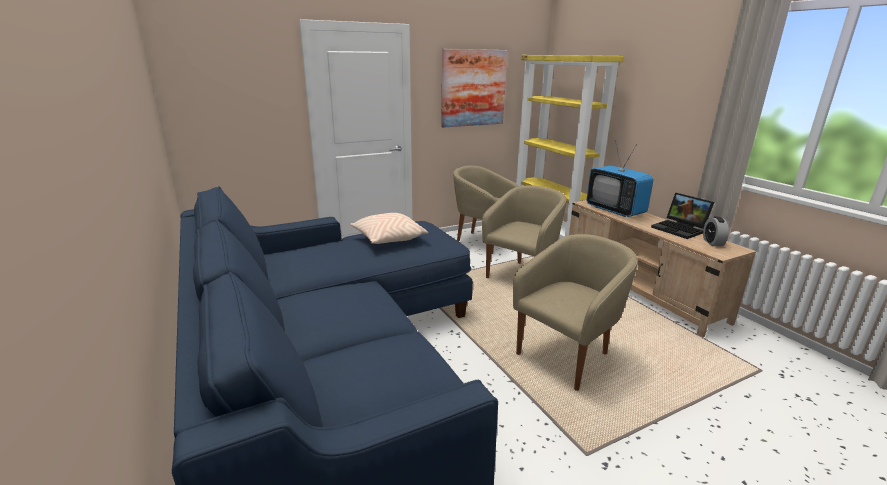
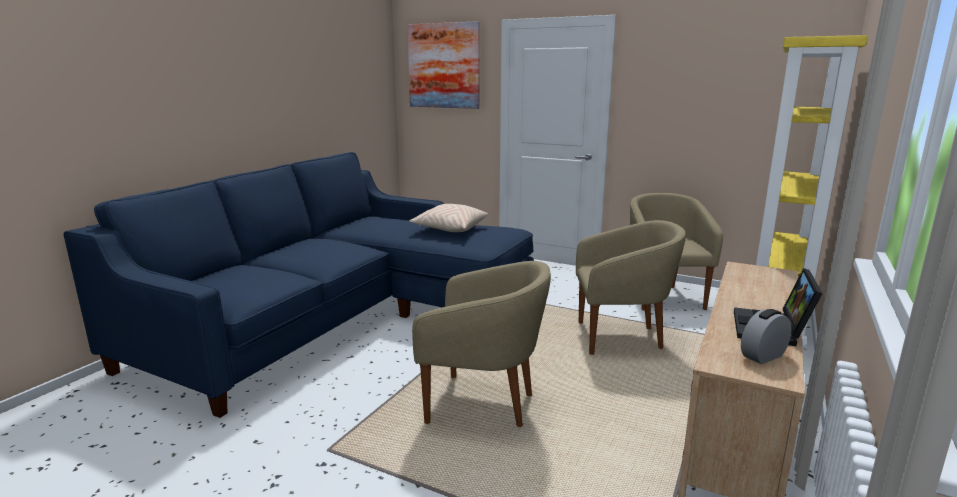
camera: 55 degrees right, 5 degrees down
picture [441,49,507,128] -> picture moved to [407,21,480,109]
television [587,141,653,217] -> none

